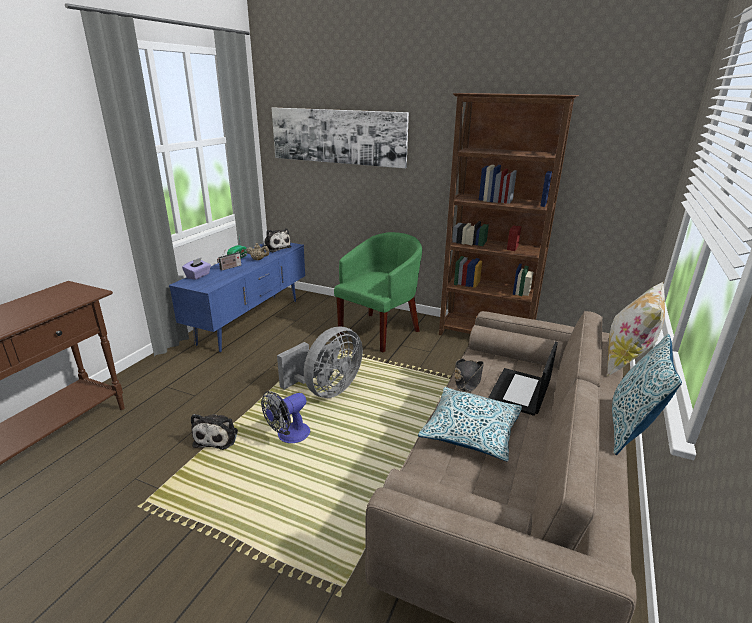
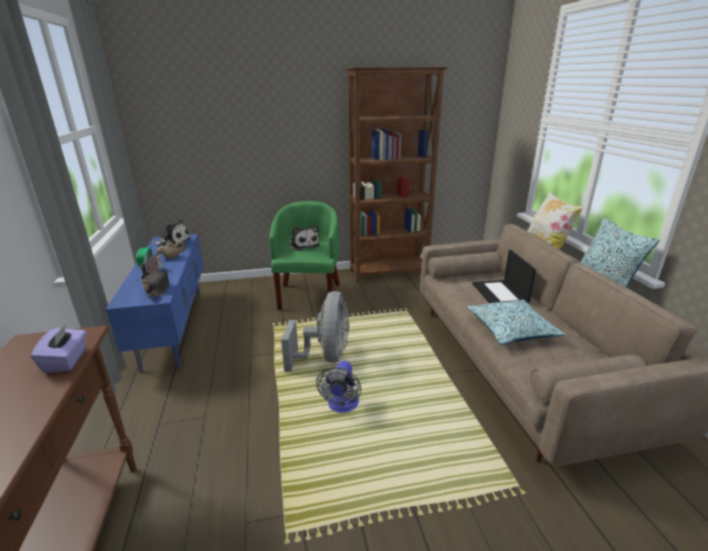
camera: 35 degrees left, 0 degrees up
purple tissue box [182,257,211,280] -> purple tissue box moved to [31,324,86,373]
plush toy [191,414,238,450] -> plush toy moved to [289,226,320,251]
picture [272,108,409,168] -> none
black hat [454,359,484,393] -> black hat moved to [142,269,169,297]

